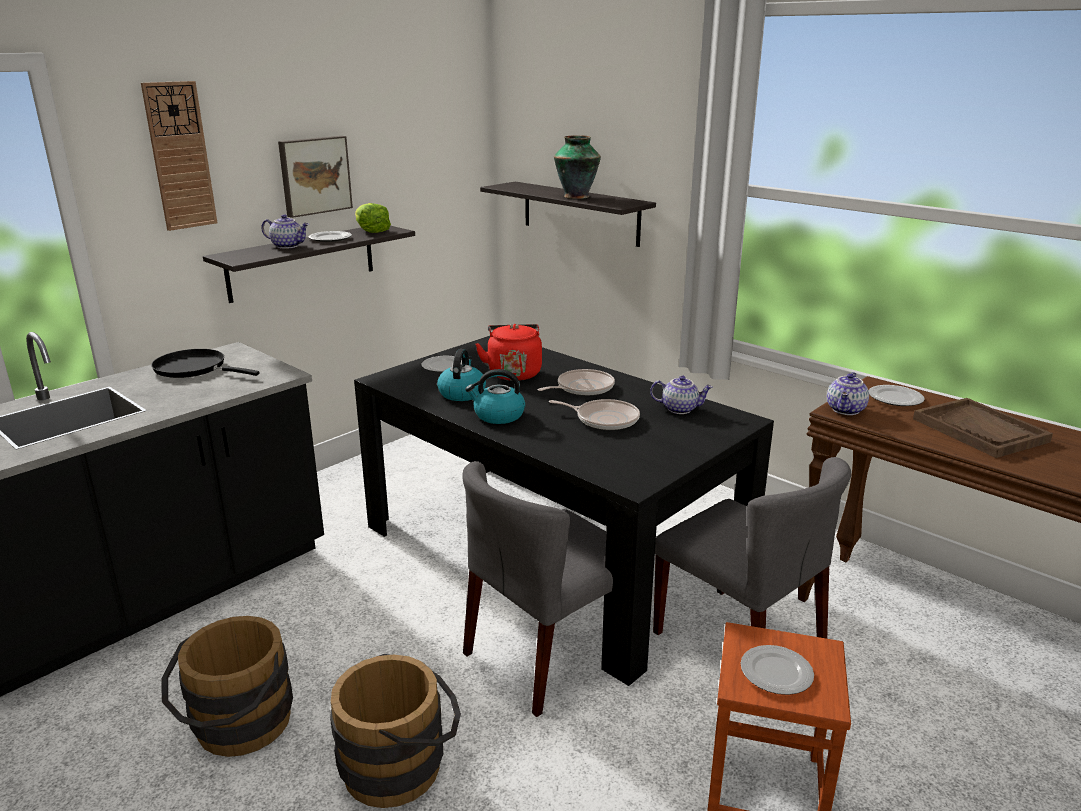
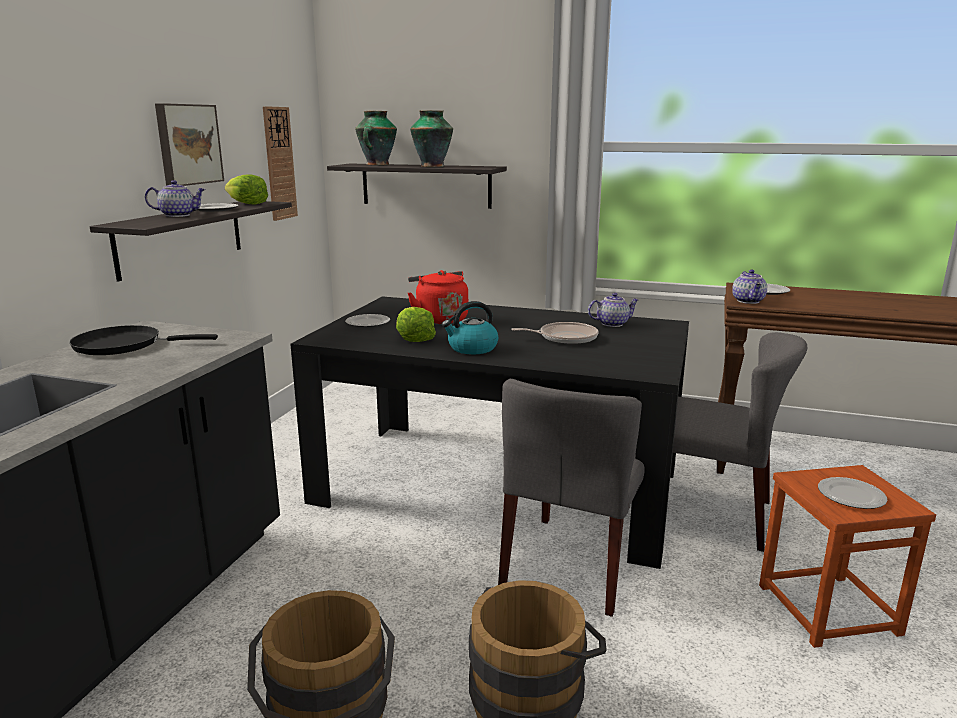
camera: 25 degrees left, 5 degrees down
wall clock [141,81,217,231] -> wall clock moved to [263,106,298,221]
kettle [437,349,486,401] -> lettuce [396,307,436,342]
frying pan [537,369,615,396] -> none
brown tray [913,398,1053,458] -> none
none -> vase [355,111,397,165]

